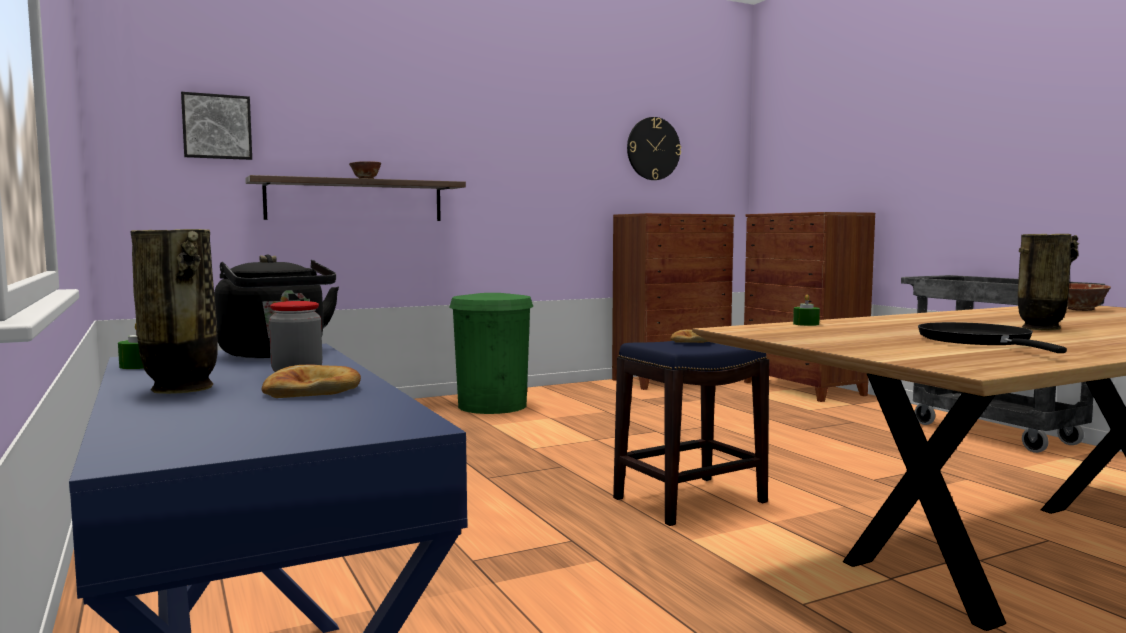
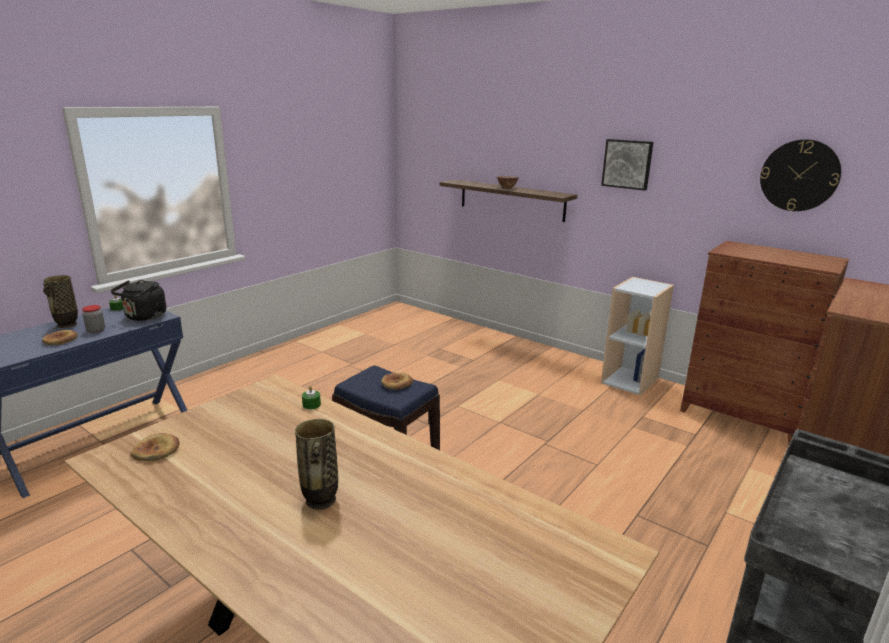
camera: 65 degrees right, 15 degrees up
picture [181,92,252,160] -> picture moved to [601,139,653,190]
green trash can [449,293,533,414] -> none
black frying pan [918,322,1067,353] -> none
bowl [1067,283,1111,311] -> none
none -> bread [130,433,180,461]
none -> bookcase [601,277,674,396]

